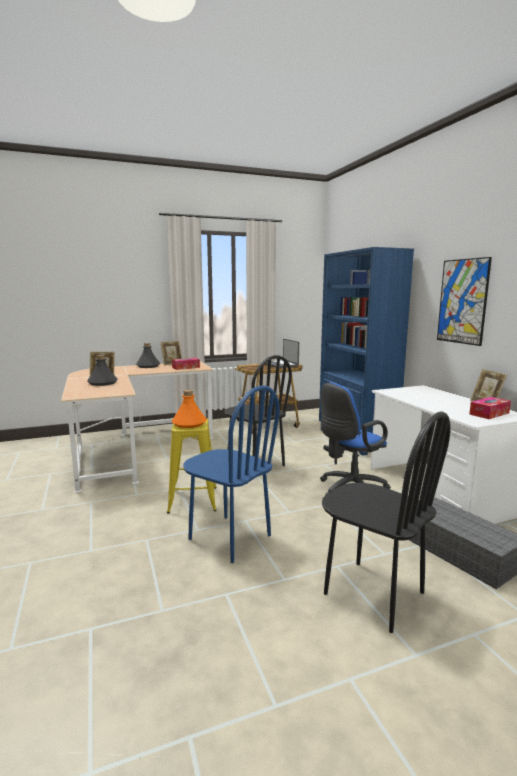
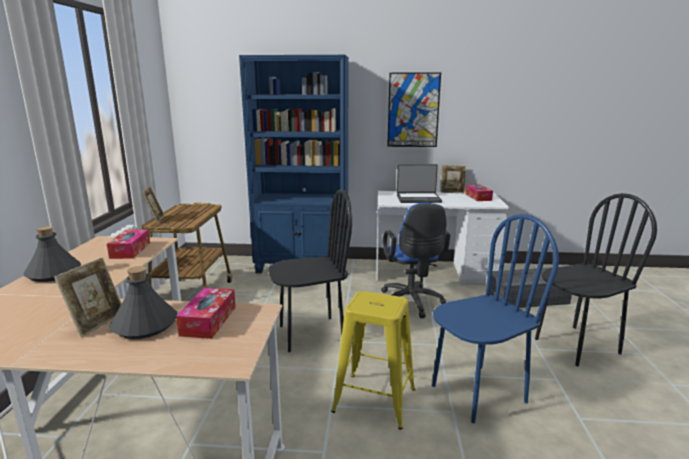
camera: 65 degrees left, 5 degrees up
picture frame [160,341,182,365] -> picture frame moved to [142,186,164,223]
orange bottle [172,390,207,428] -> none
laptop [265,339,299,368] -> laptop moved to [397,164,442,203]
none -> tissue box [176,287,236,339]

